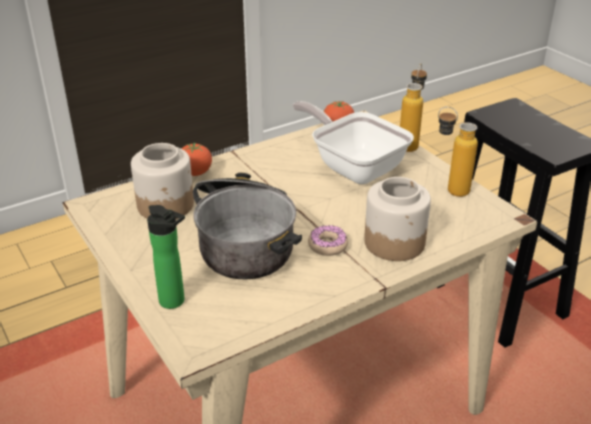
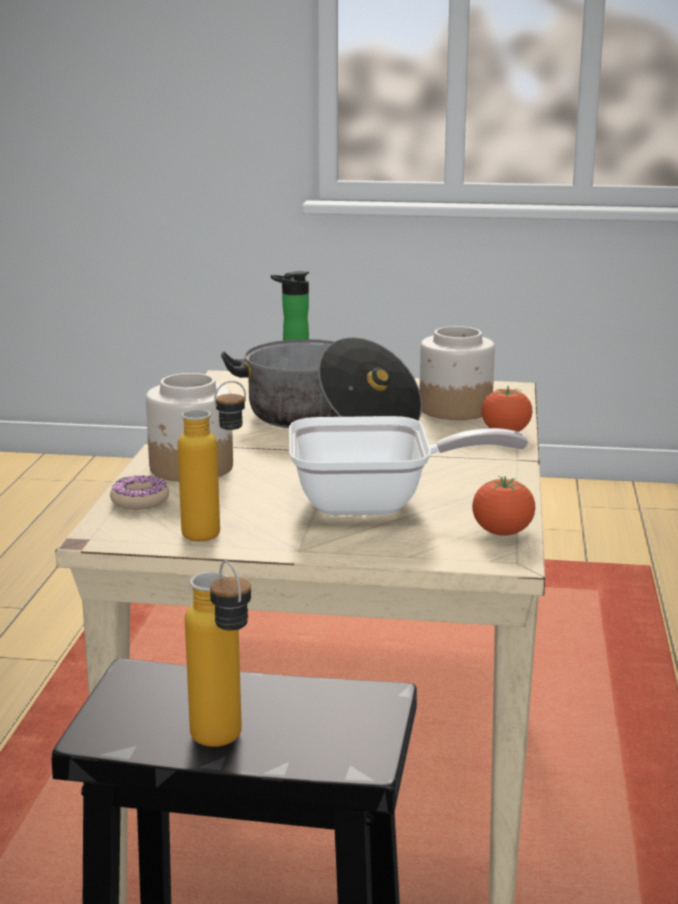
camera: 130 degrees right, 15 degrees down
donut [308,225,348,256] -> donut moved to [110,475,169,510]
bottle [400,64,427,152] -> bottle moved to [185,561,251,747]

